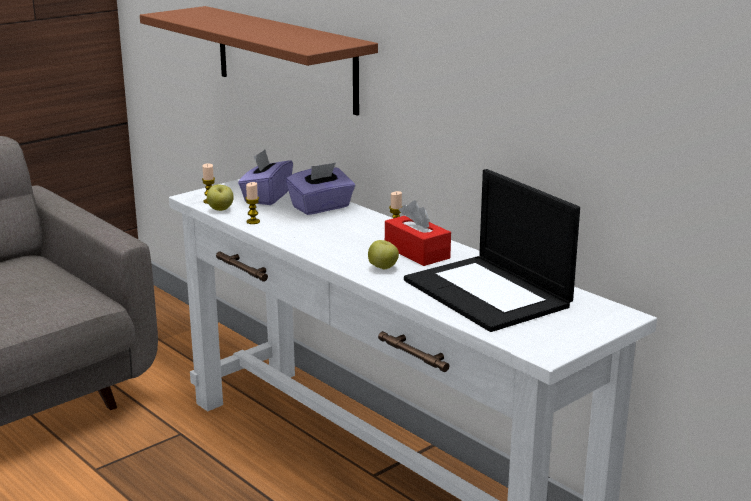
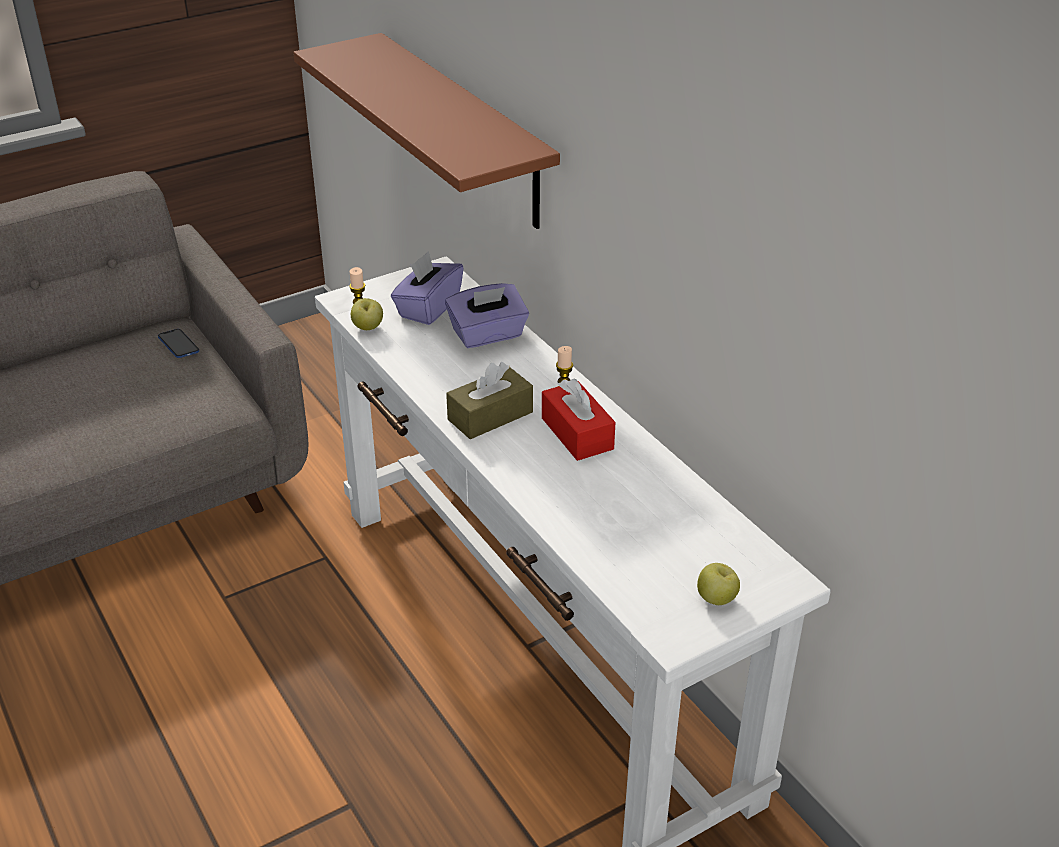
camera: 10 degrees right, 15 degrees up
candle [245,182,260,224] -> none
apple [368,240,399,269] -> apple moved to [697,563,740,605]
laptop [404,169,580,332] -> none
none -> phone [158,329,199,358]
none -> brown tissue box [446,362,533,439]

